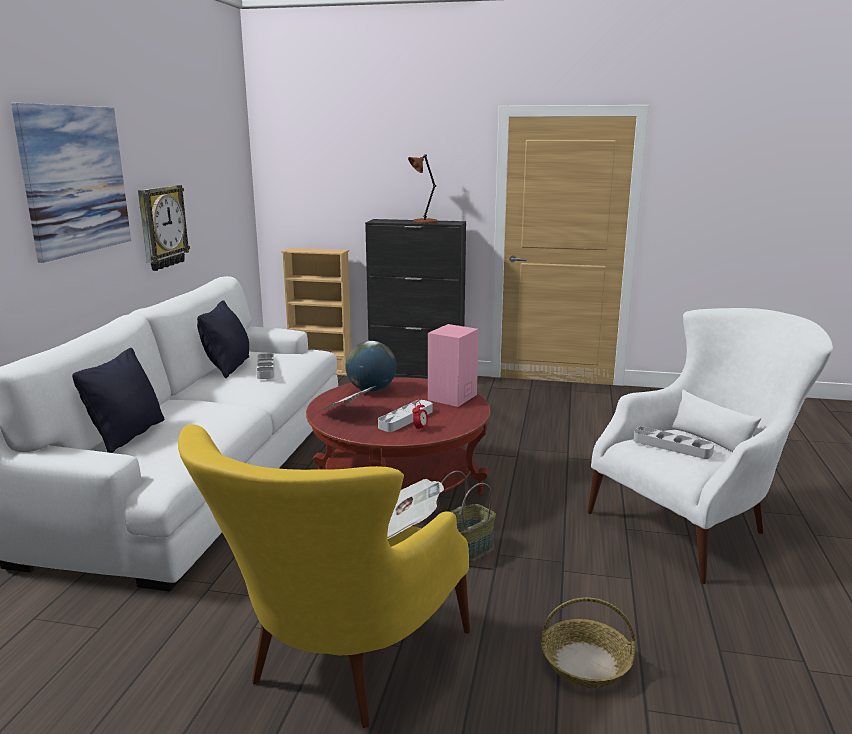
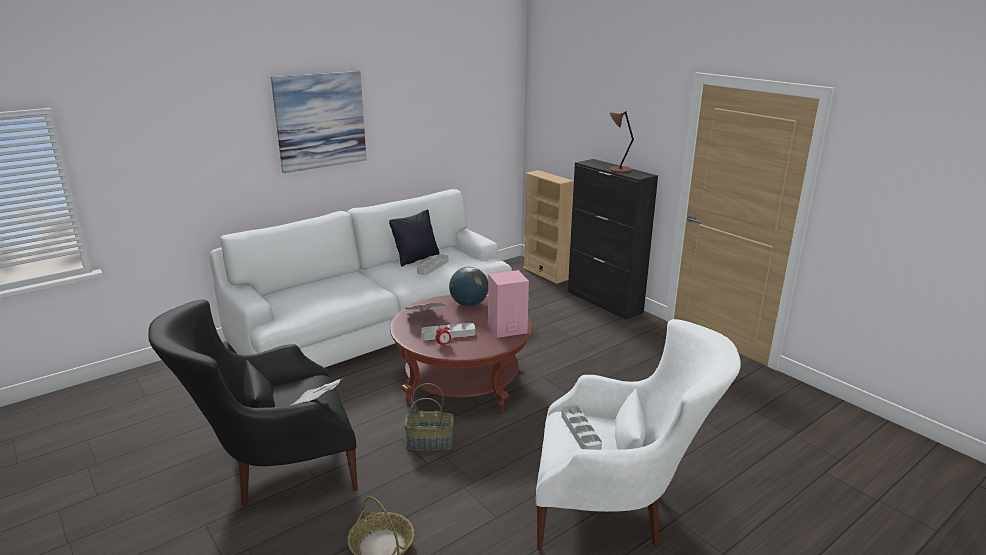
camera: 40 degrees right, 5 degrees up
black pillow [72,348,164,453] -> none
wall clock [138,185,190,271] -> none
yellow armchair [178,424,470,728] -> black armchair [148,299,358,506]

